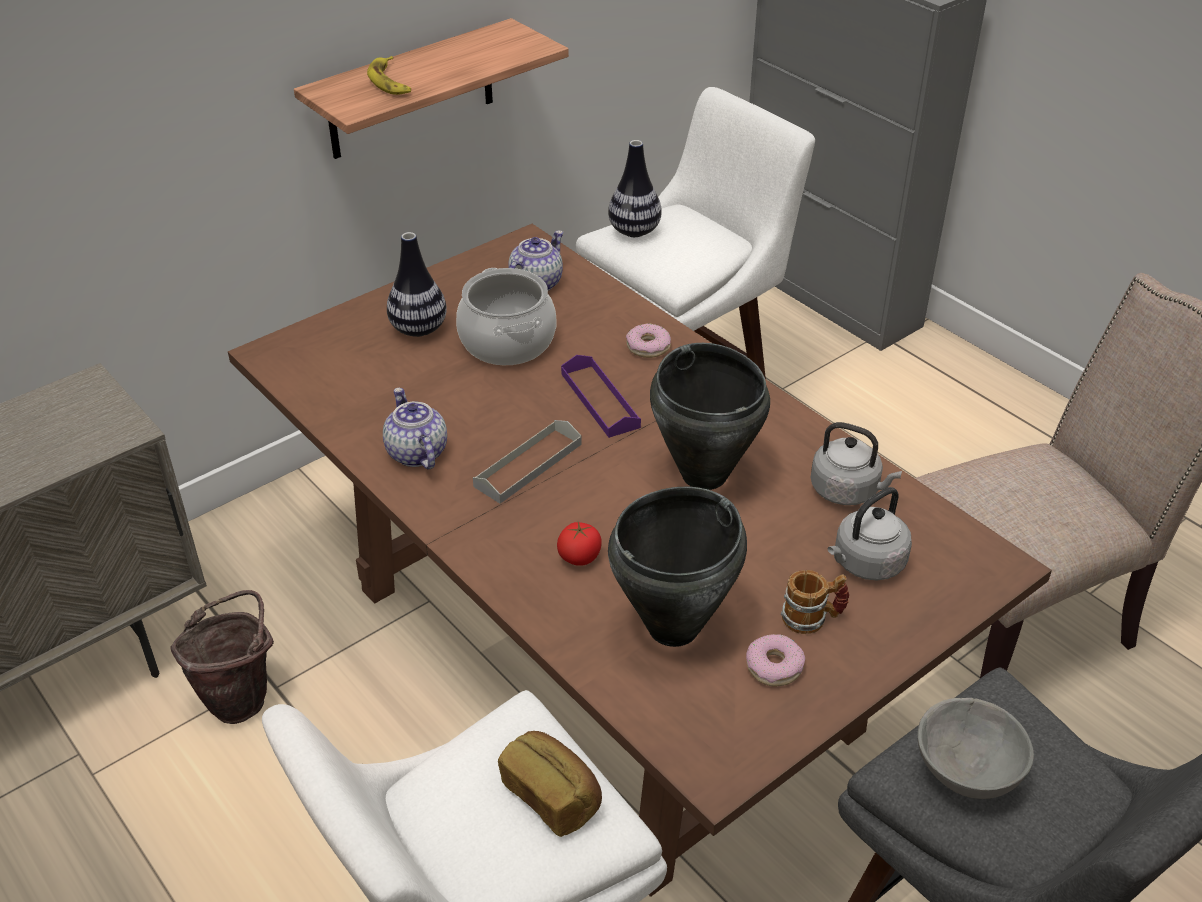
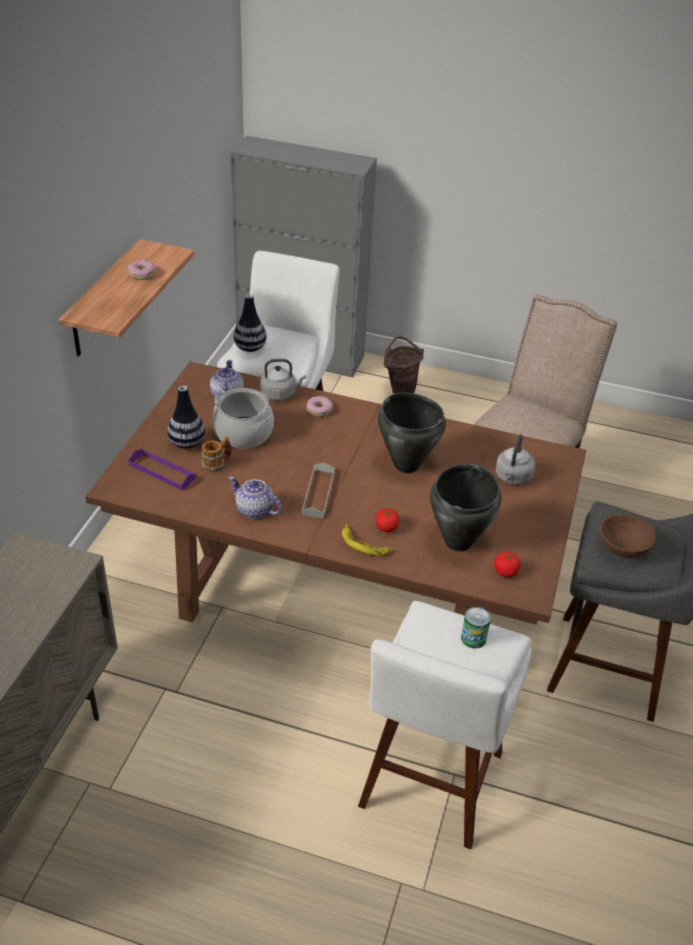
camera: 35 degrees left, 0 degrees up
brown bucket [170,590,274,724] -> brown bucket moved to [384,336,424,394]
banana [367,56,411,95] -> banana moved to [342,523,392,556]
bread [498,731,602,837] -> can [461,607,491,648]
purple tray [561,355,641,438] -> purple tray moved to [128,449,196,491]
donut [746,634,805,687] -> donut moved to [128,260,156,280]
mug [781,570,849,634] -> mug moved to [202,436,232,473]
grey kettle [810,422,902,505] -> grey kettle moved to [260,359,306,401]
grey bowl [917,698,1034,799] -> brown bowl [599,514,656,558]
none -> tomato [494,552,521,578]

